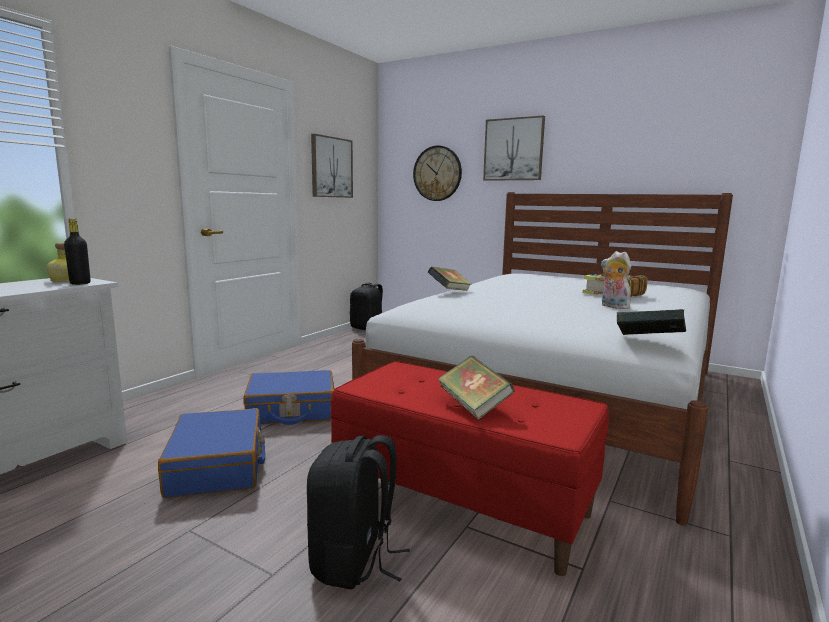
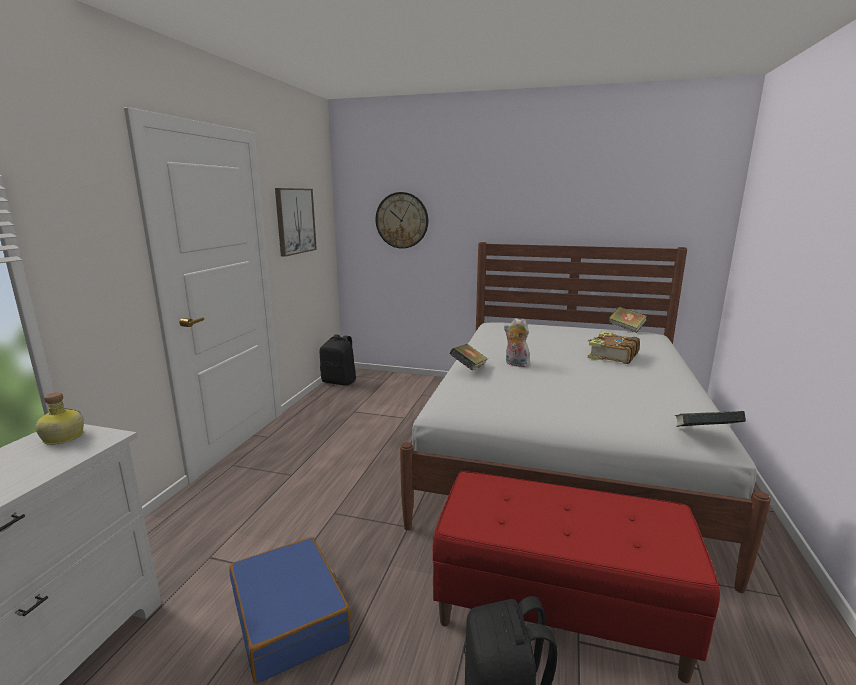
camera: 15 degrees left, 5 degrees up
black bottle [64,218,91,285] -> none
blue suitcase [243,370,334,425] -> none
book [438,355,514,420] -> book moved to [609,306,648,333]
picture [483,115,545,181] -> none
plush toy [601,251,631,309] -> plush toy moved to [504,318,529,367]

